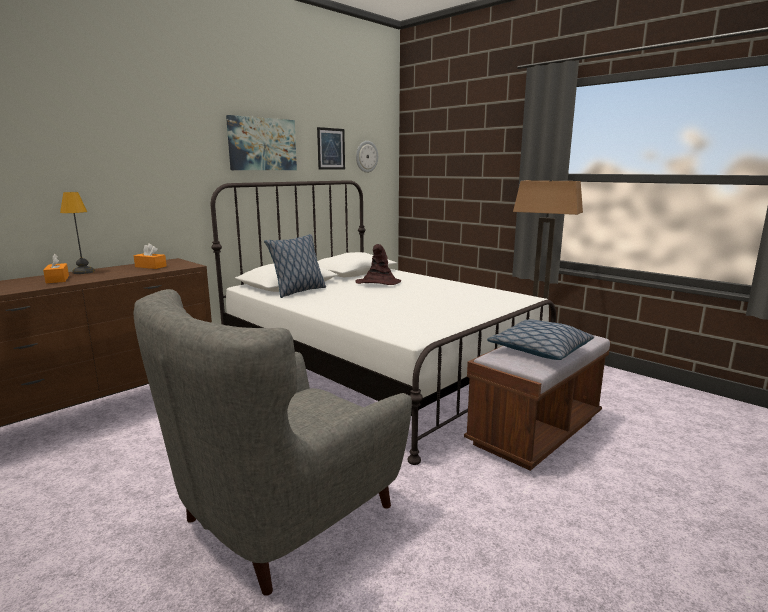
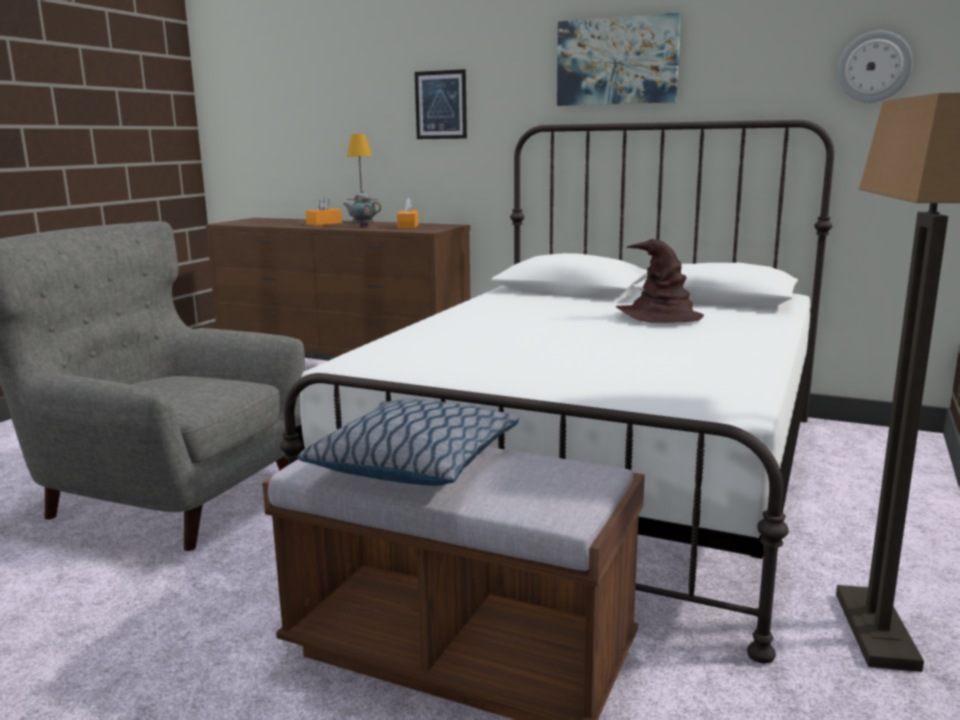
camera: 70 degrees right, 0 degrees up
pillow [264,234,326,298] -> none
picture [317,127,345,170] -> picture moved to [415,69,467,139]
none -> teapot [343,190,381,226]

